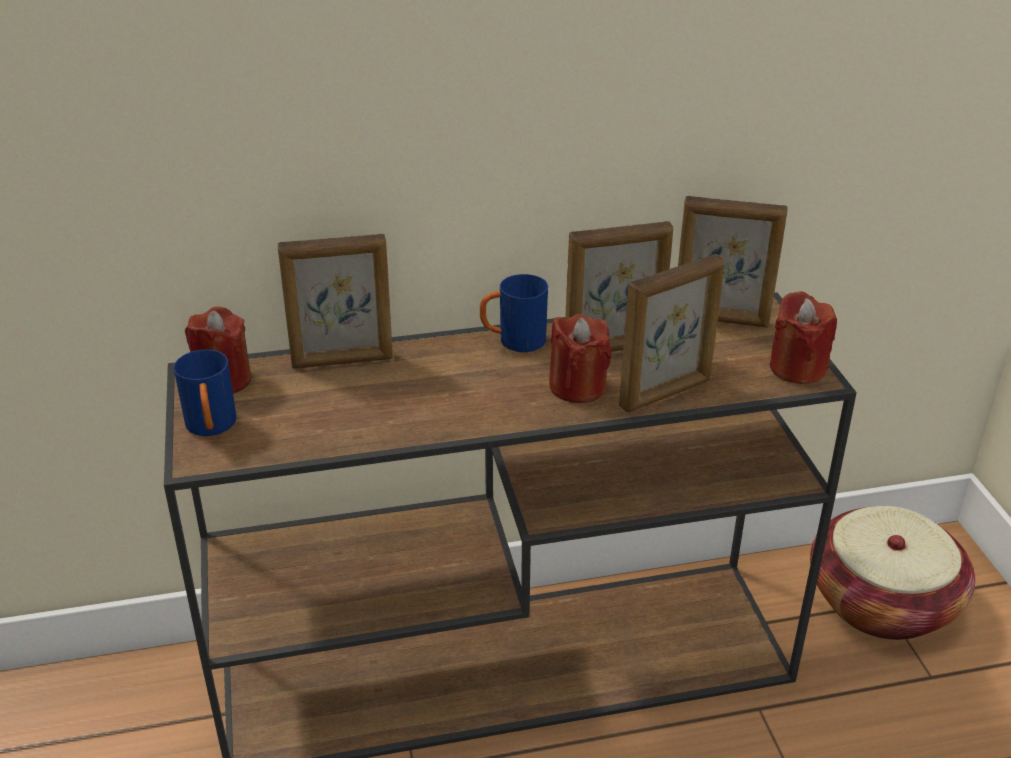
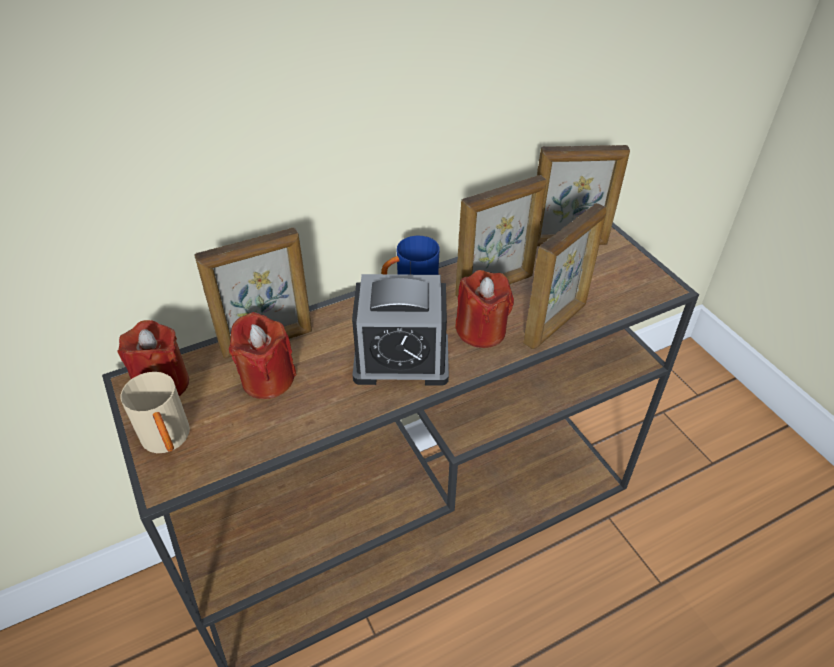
camera: 15 degrees left, 10 degrees up
blue mug [174,350,237,436] -> beige mug [120,372,190,453]
red candle [770,291,837,384] -> red candle moved to [229,312,296,399]
basket [810,506,975,640] -> none
none -> alarm clock [352,274,449,386]

